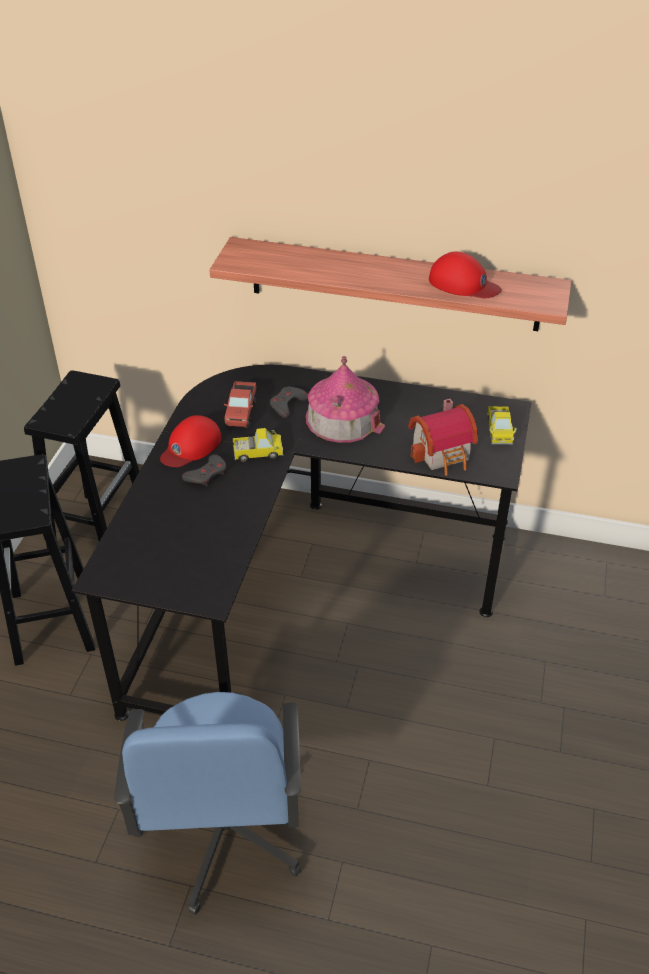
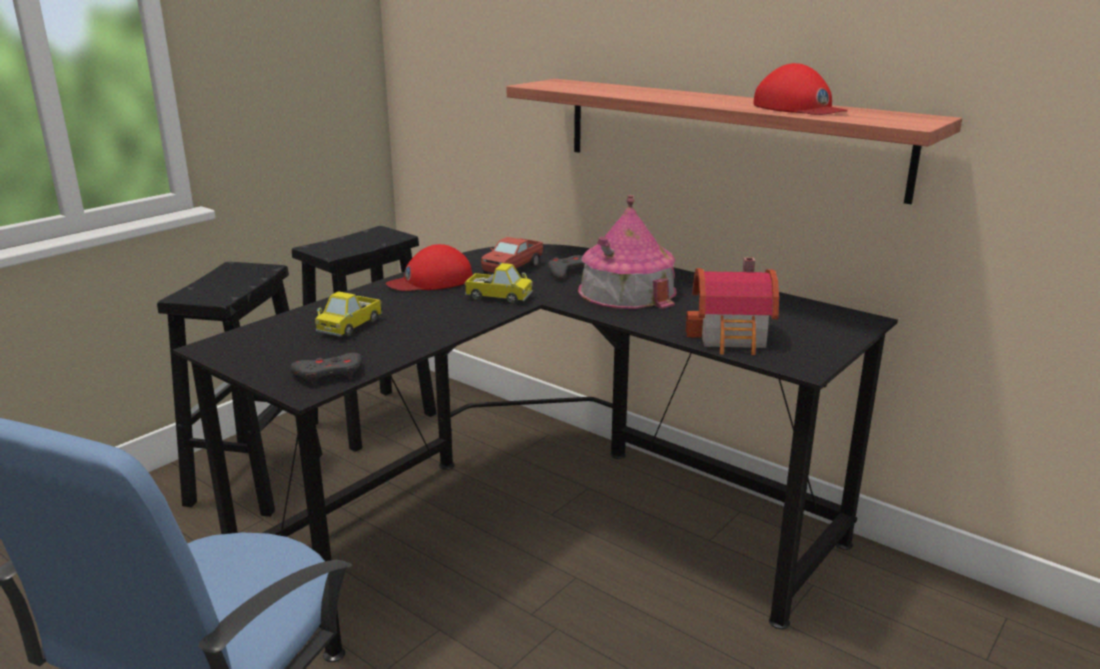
camera: 25 degrees right, 20 degrees down
grey game controller [182,454,226,486] -> grey game controller moved to [290,353,362,385]
toy truck [487,406,517,444] -> toy truck moved to [315,291,382,337]

